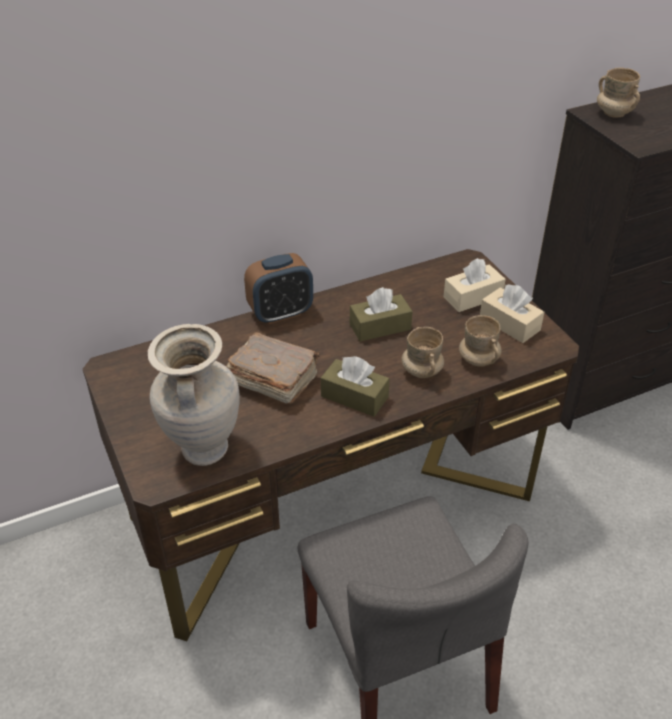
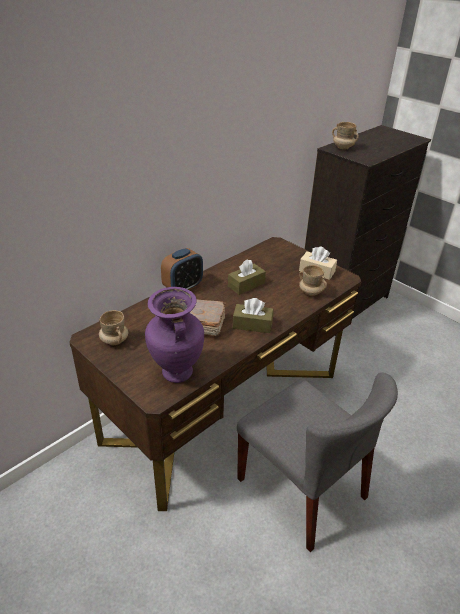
camera: 20 degrees left, 5 degrees down
beige vase [148,324,240,466] -> purple vase [145,287,204,383]
beige mug [401,327,444,378] -> beige mug moved to [99,310,128,345]
beige tissue box [443,258,506,312] -> none

